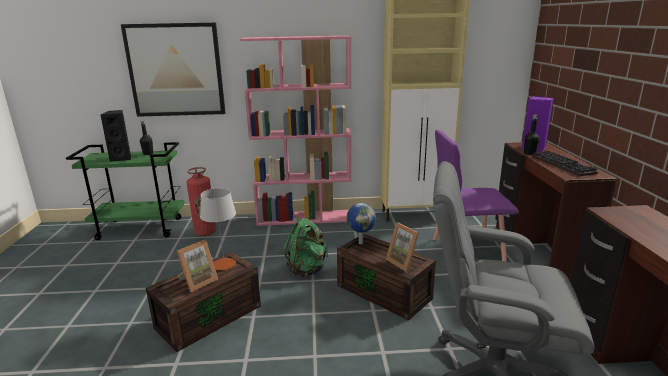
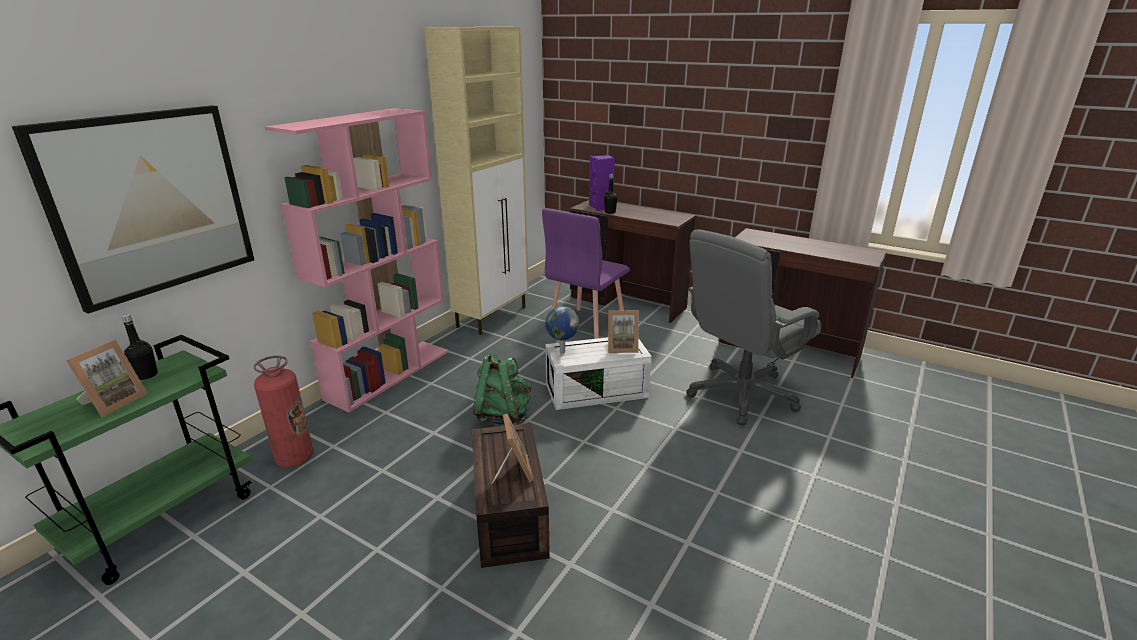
camera: 55 degrees left, 5 degrees up
black speaker [100,110,131,162] -> picture frame [66,340,148,417]
grey table lamp [200,188,236,270] -> none
brown storage box [337,234,436,320] -> white storage box [545,337,652,410]
keyboard [532,151,598,176] -> none

